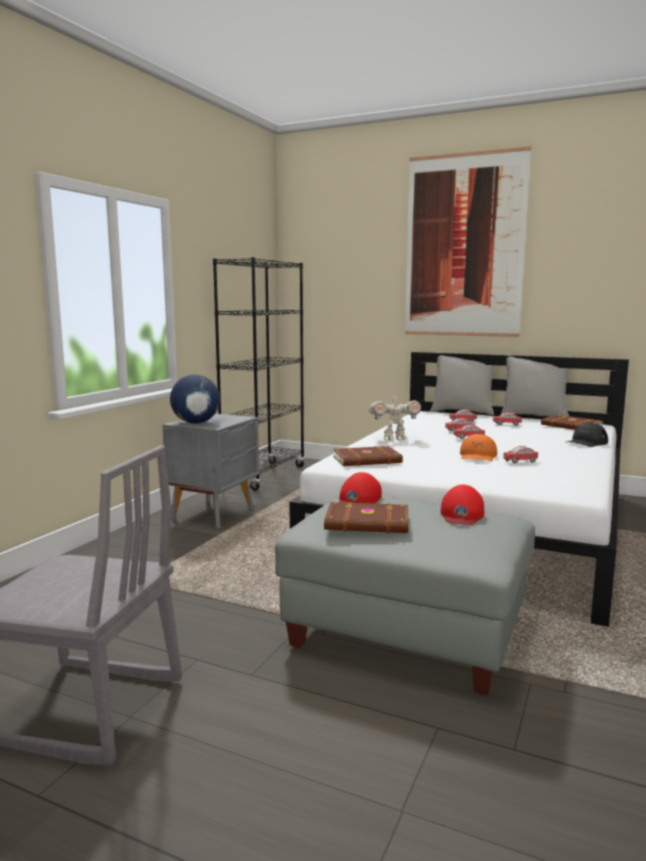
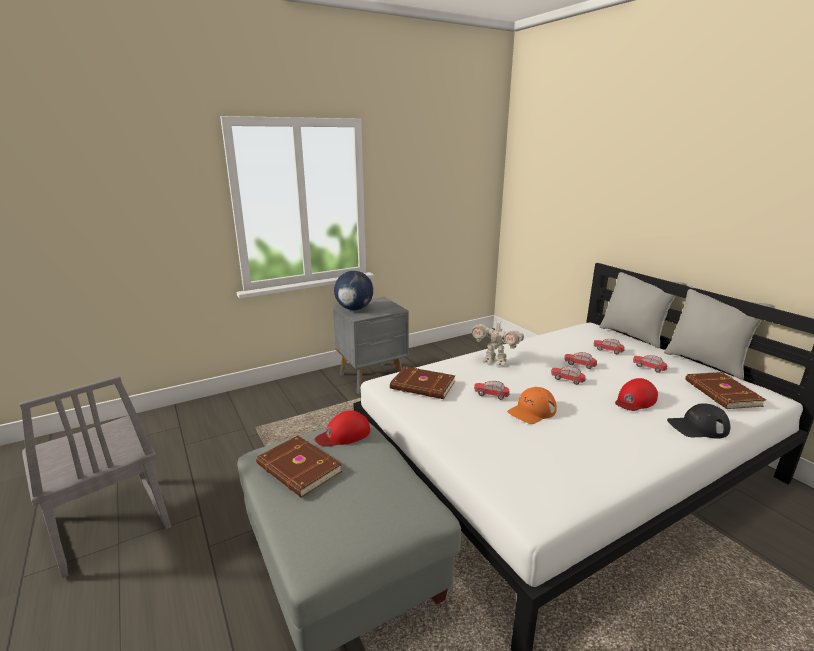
camera: 35 degrees right, 10 degrees up
black bookcase [213,257,305,490] -> none
picture [405,146,531,337] -> none
red cap [440,485,484,525] -> red cap moved to [615,378,658,411]
toy car [503,446,538,463] -> toy car moved to [474,381,510,400]

